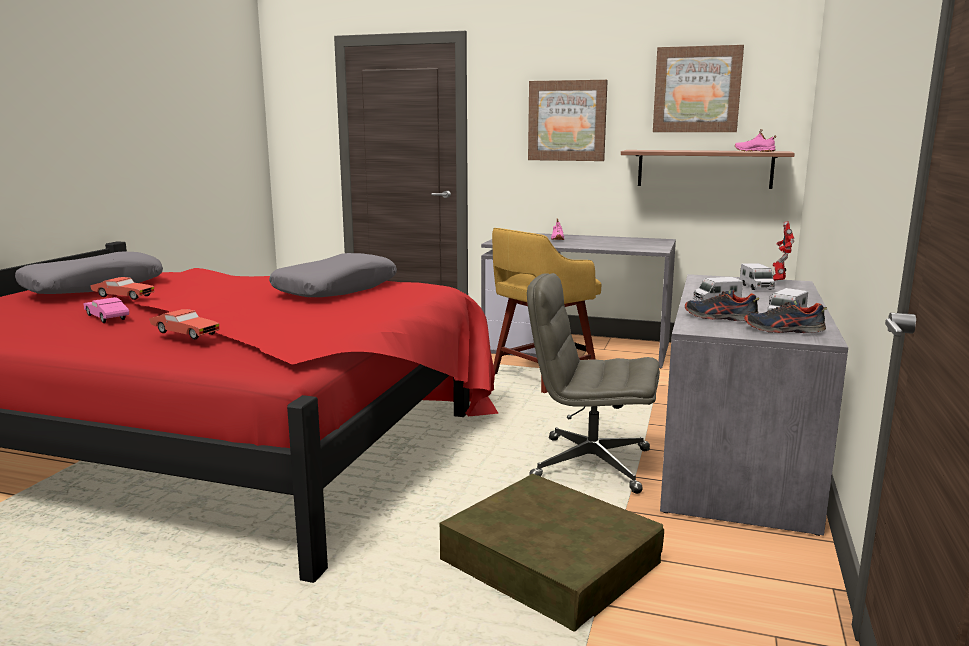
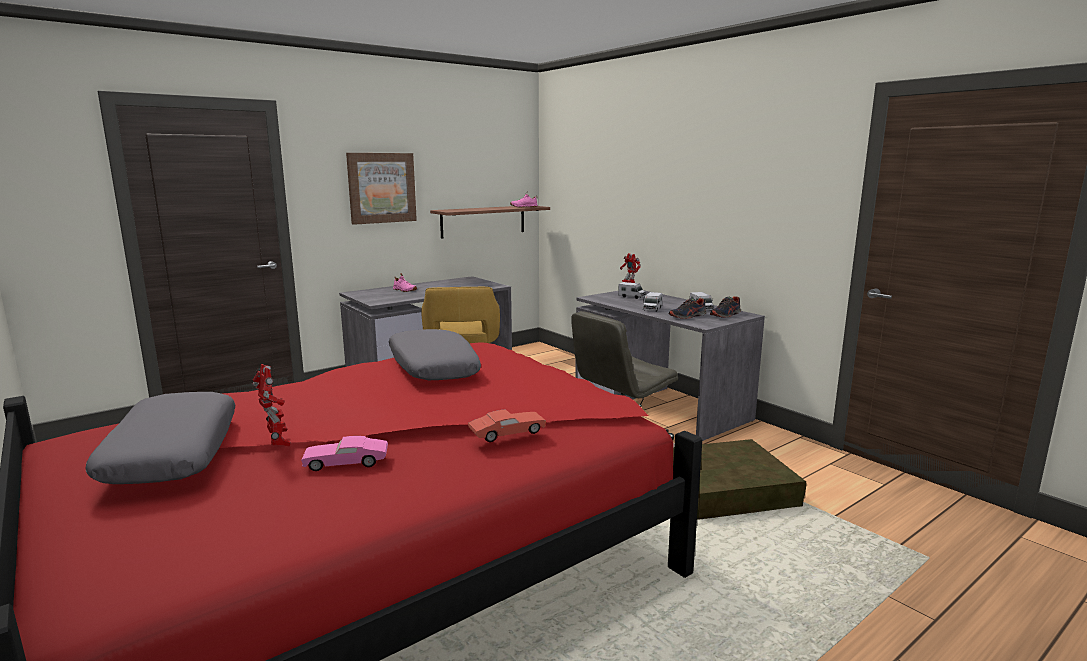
camera: 55 degrees left, 0 degrees up
red toy car [90,277,154,300] -> toy robot [253,364,291,446]
picture [653,45,744,132] -> none

